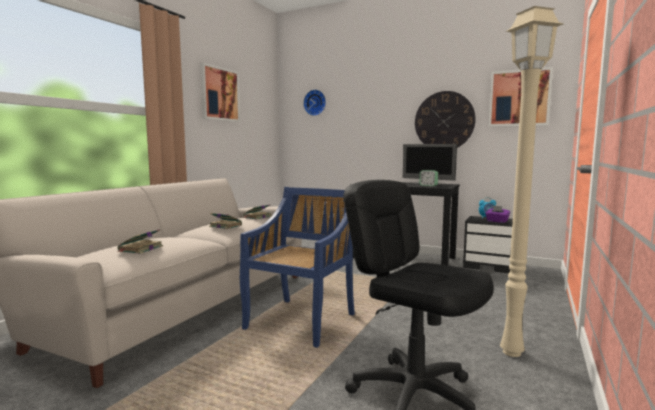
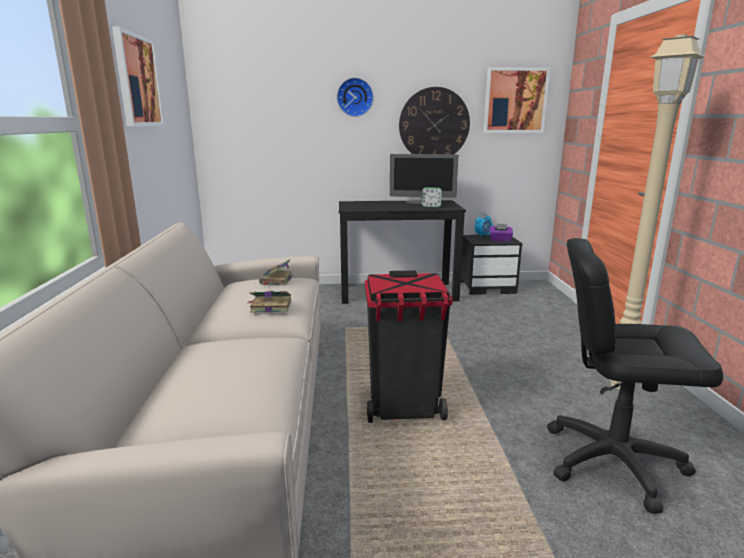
camera: 30 degrees left, 10 degrees up
book [117,229,163,254] -> none
blue chair [240,187,355,348] -> black trash can [365,270,453,423]
wall clock [303,90,326,116] -> wall clock moved to [337,78,374,117]

